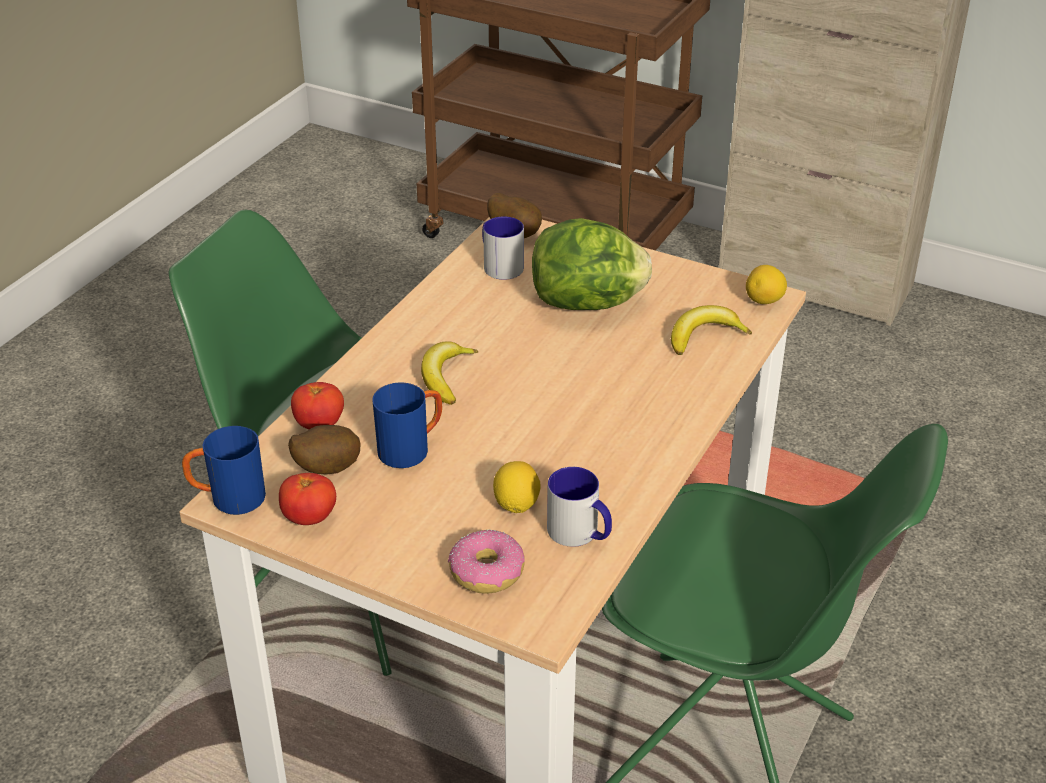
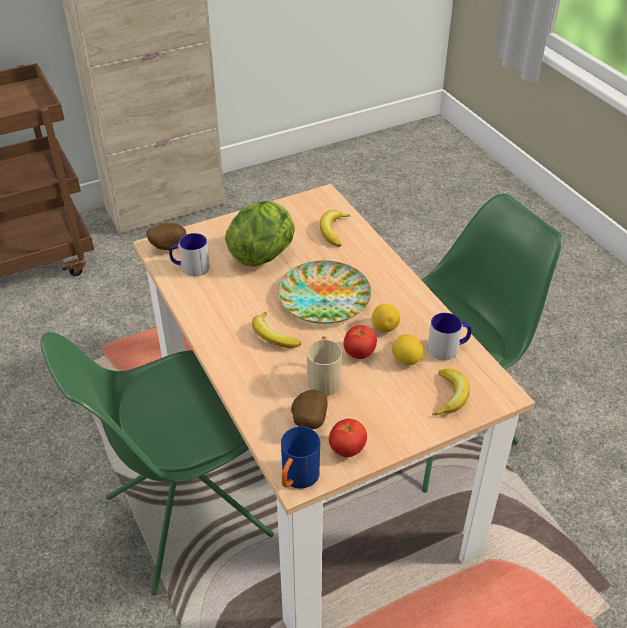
camera: 55 degrees left, 5 degrees up
tomato [291,382,344,429] -> tomato moved to [344,325,377,359]
blue mug [372,383,442,468] -> beige mug [307,336,342,396]
donut [448,530,525,594] -> banana [432,369,470,416]
lemon [746,265,787,304] -> lemon moved to [372,304,400,332]
none -> plate [278,261,371,324]

